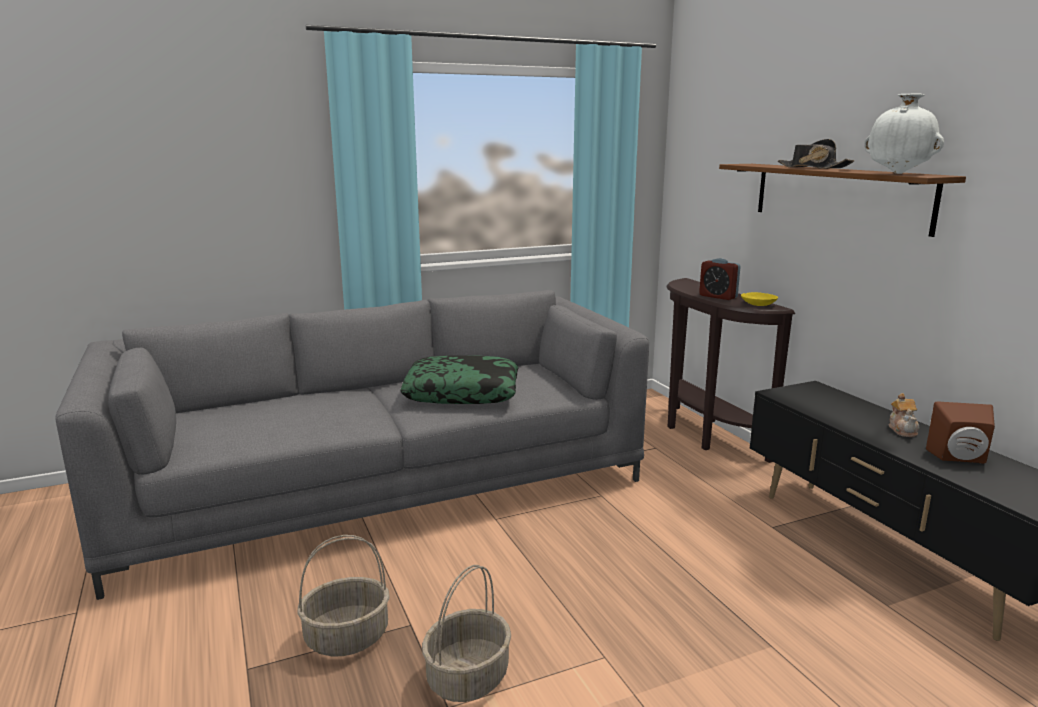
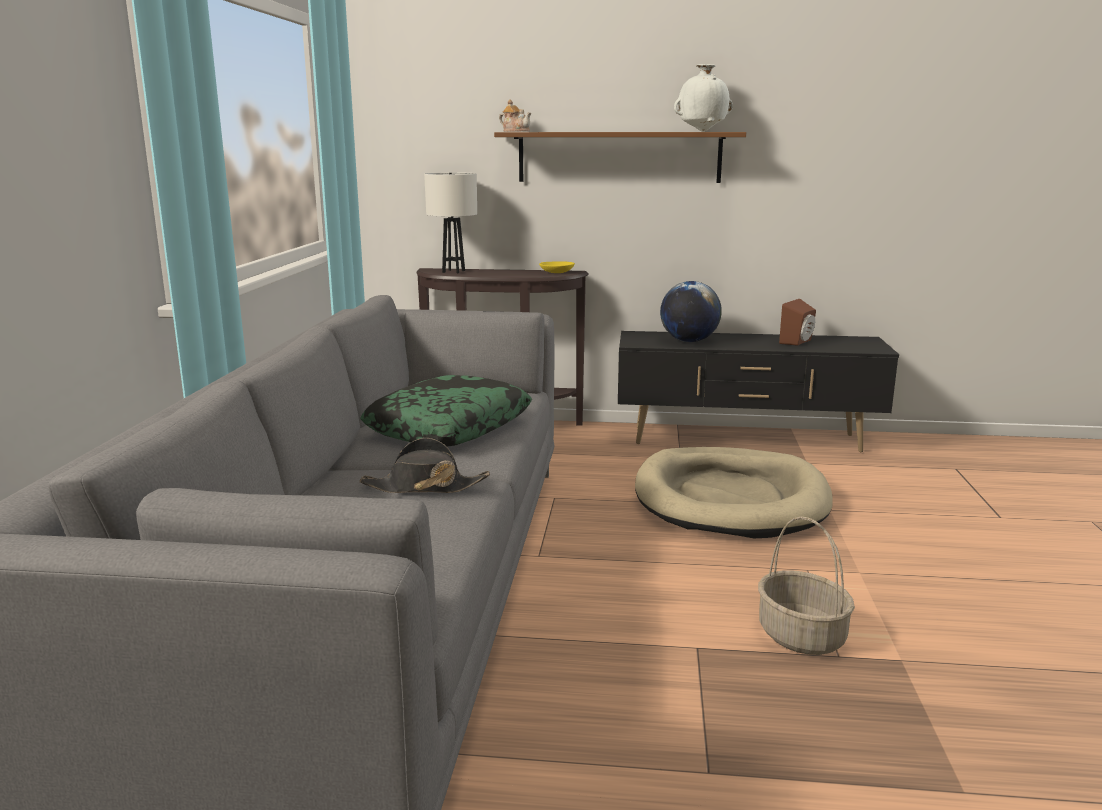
camera: 60 degrees left, 0 degrees up
basket [297,535,390,656] -> none
alarm clock [699,258,741,300] -> none
black hat [778,139,854,169] -> black hat moved to [359,438,490,493]
teapot [889,393,920,437] -> teapot moved to [499,99,531,132]
none -> white table lamp [424,172,477,273]
none -> beige dog bed [635,447,833,538]
none -> globe [660,281,722,342]

